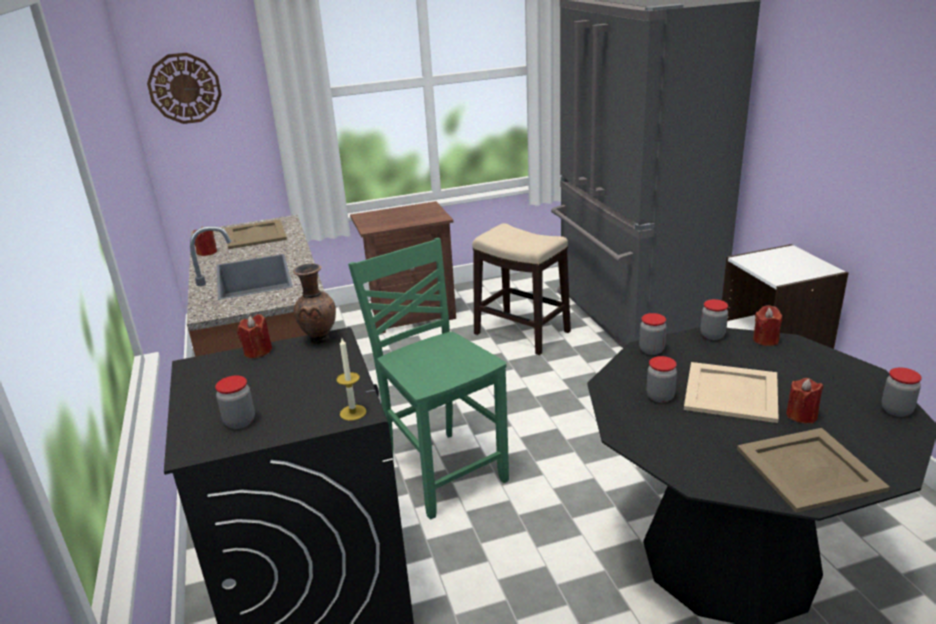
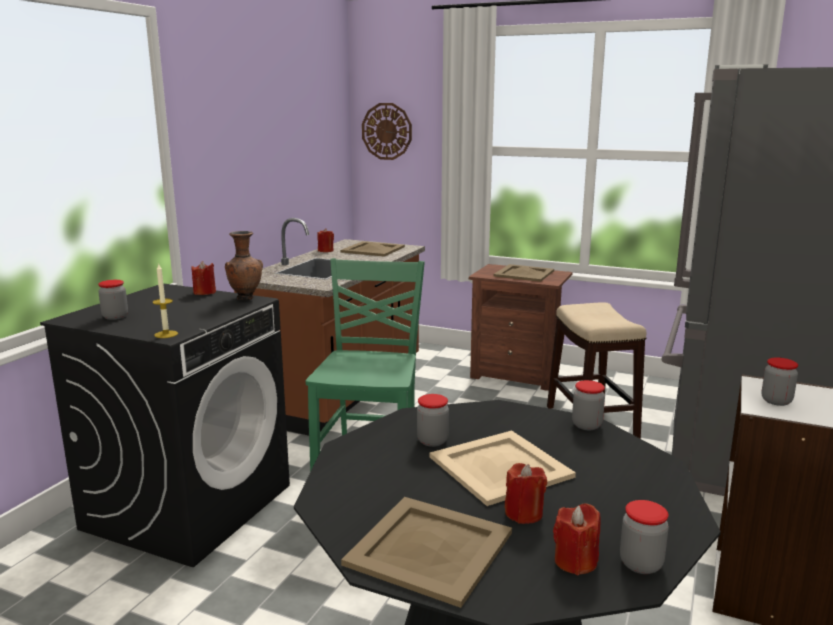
camera: 40 degrees right, 10 degrees down
jar [639,313,667,355] -> jar moved to [762,357,798,406]
red candle [753,305,782,346] -> red candle moved to [553,503,601,575]
none -> beige tray [494,264,554,282]

